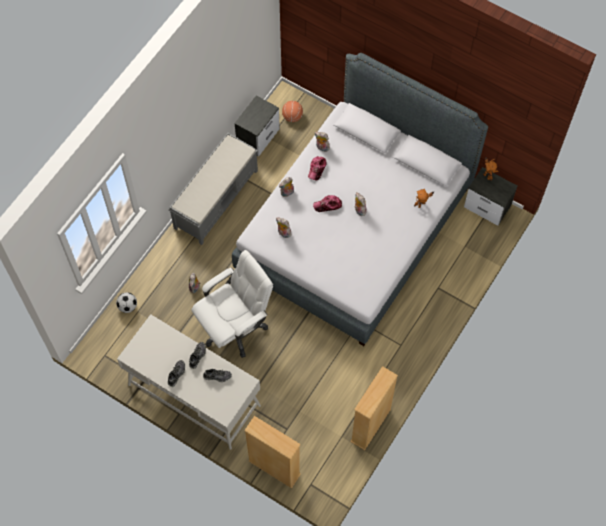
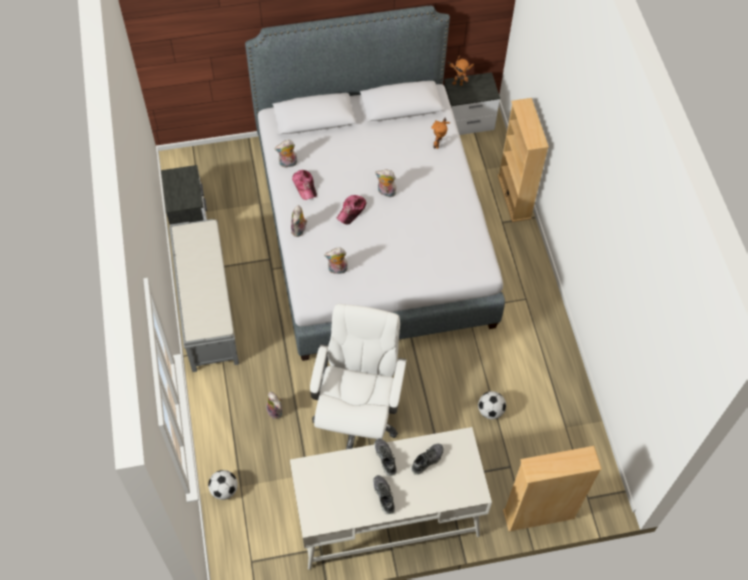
camera: 45 degrees left, 5 degrees down
basketball [282,101,303,122] -> none
beige bookcase [350,366,398,450] -> beige bookcase moved to [497,98,549,222]
none -> football [478,391,506,419]

